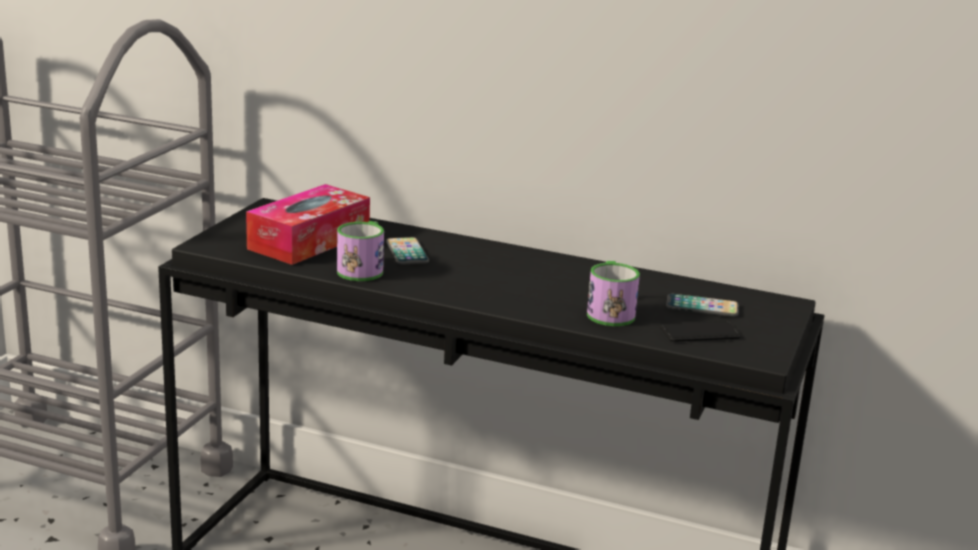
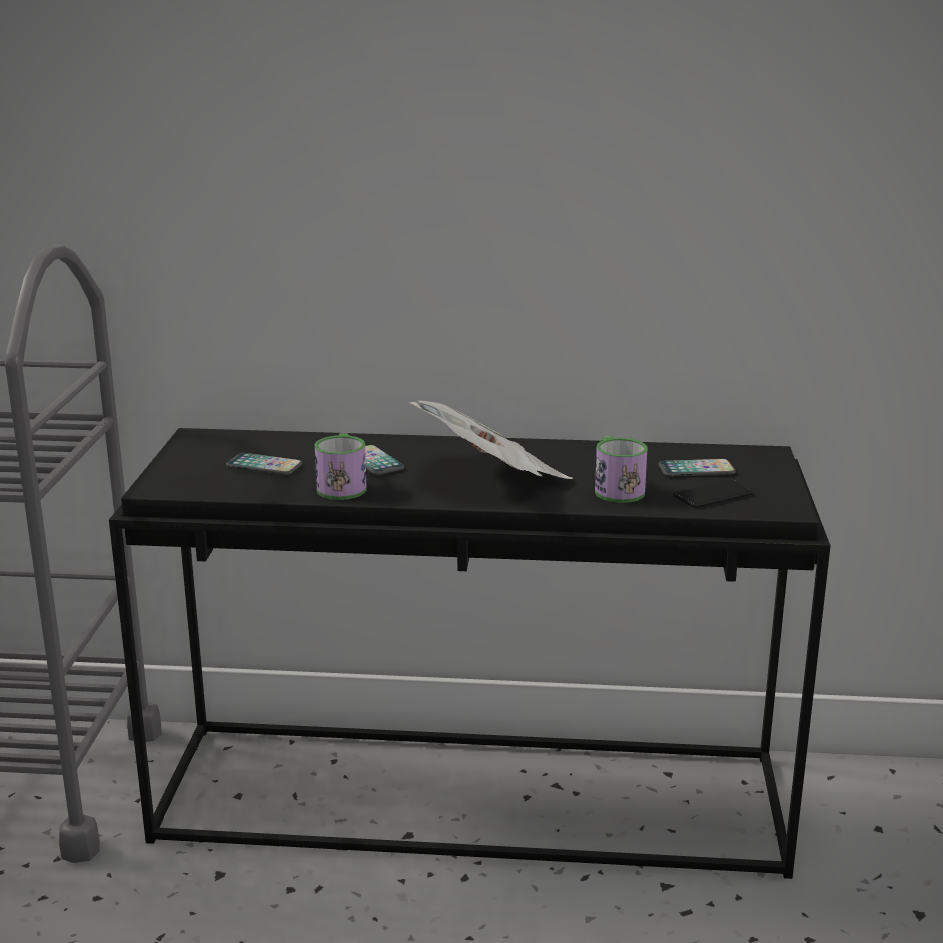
camera: 15 degrees left, 0 degrees up
tissue box [246,184,370,265] -> phone [226,453,302,475]
none -> newspaper [409,400,573,479]

